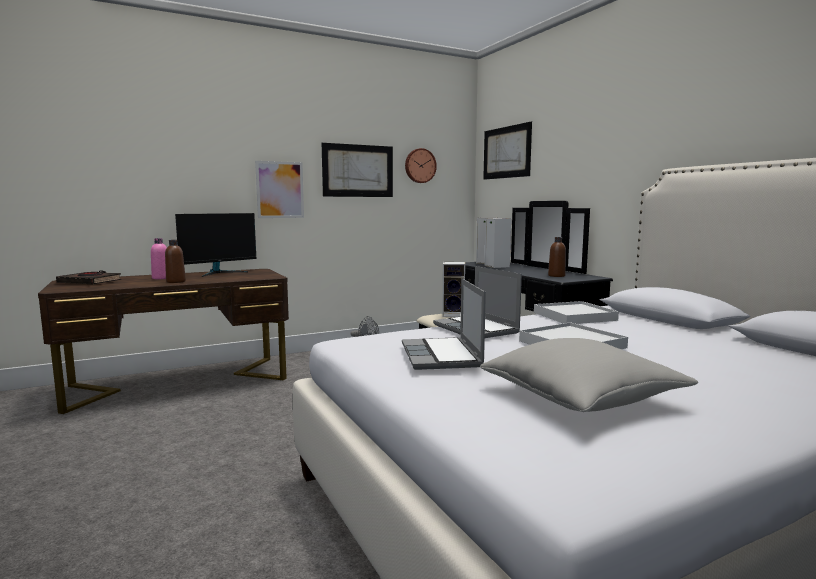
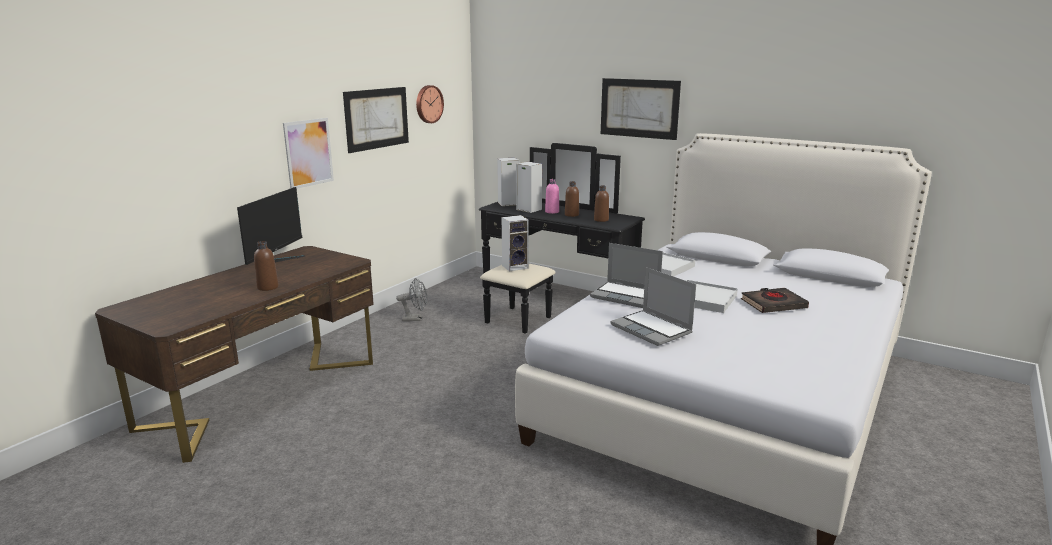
camera: 30 degrees left, 10 degrees up
black book [56,271,122,284] -> black book moved to [741,288,809,313]
pink bottle [151,238,167,279] -> pink bottle moved to [545,179,559,214]
grey pillow [480,338,698,412] -> none
picture [483,122,532,180] -> picture moved to [601,78,681,140]
none -> brown bottle [565,181,579,217]

